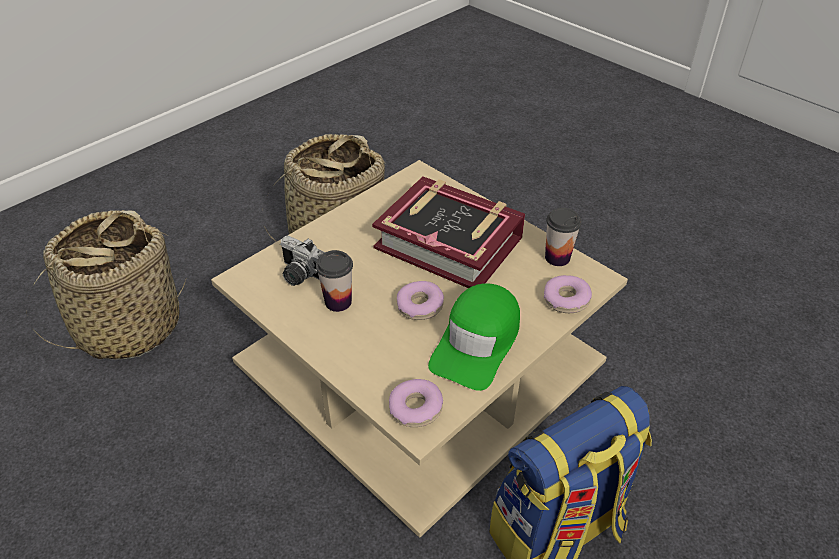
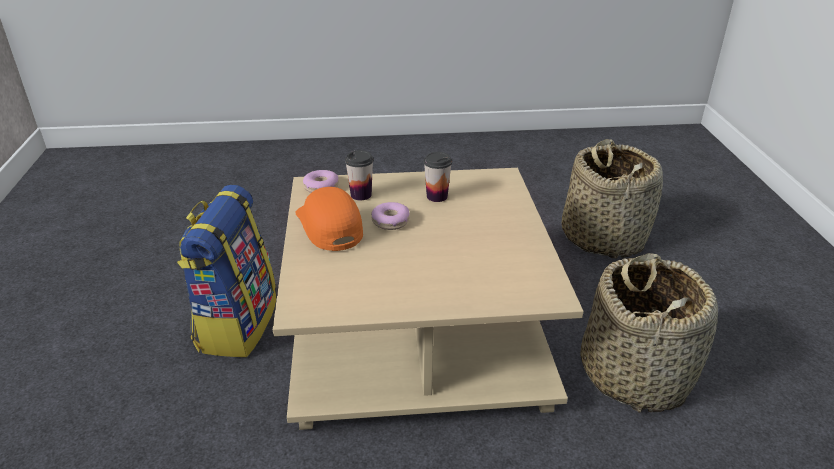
camera: 130 degrees right, 10 degrees down
camera [280,236,325,286] -> none
book [372,176,525,288] -> none
green cap [428,283,520,391] -> orange cap [296,187,363,251]
donut [544,275,592,313] -> none
cup [545,208,582,266] -> cup moved to [345,150,374,200]

